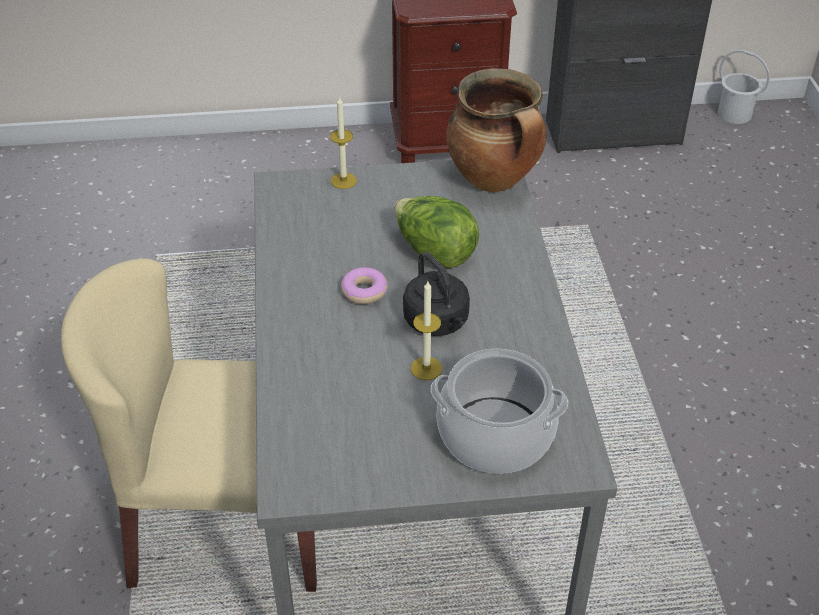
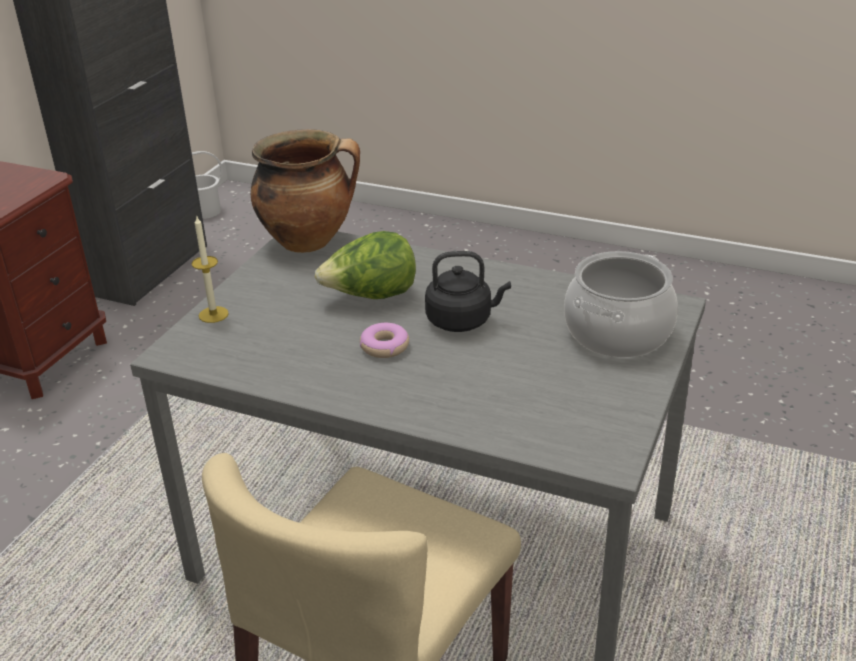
camera: 60 degrees left, 10 degrees down
candle [411,281,442,380] -> none

